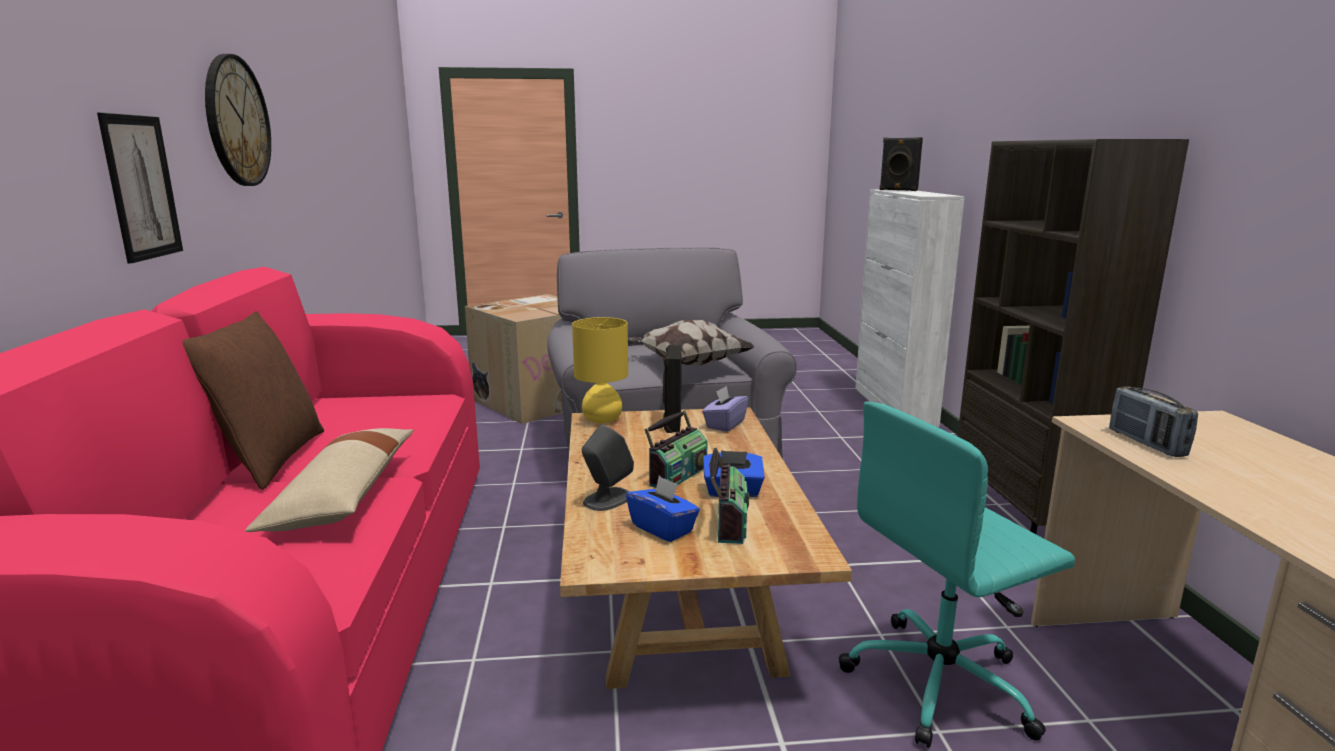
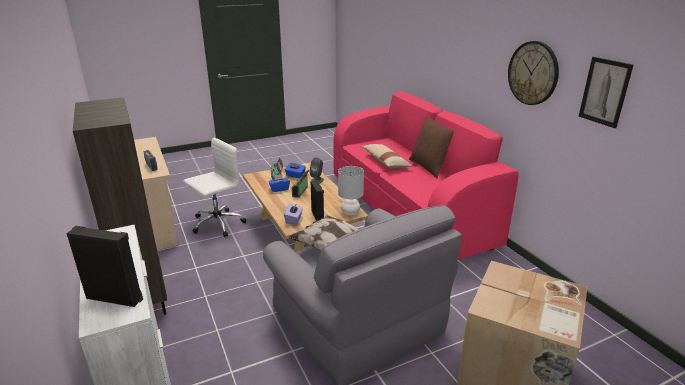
camera: 160 degrees right, 10 degrees up
picture [97,113,183,263] -> picture moved to [579,57,633,128]
yellow table lamp [572,317,628,424] -> grey table lamp [338,166,364,216]
turquoise office chair [839,402,1075,748] -> white office chair [183,137,247,237]

